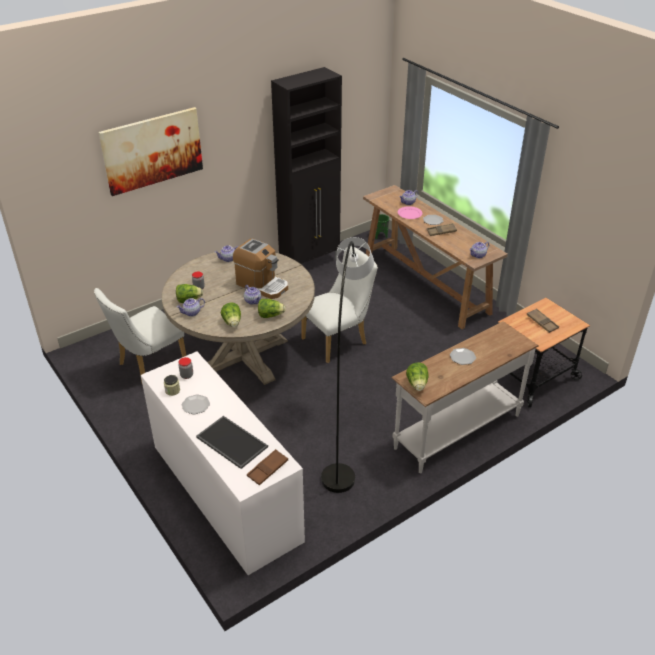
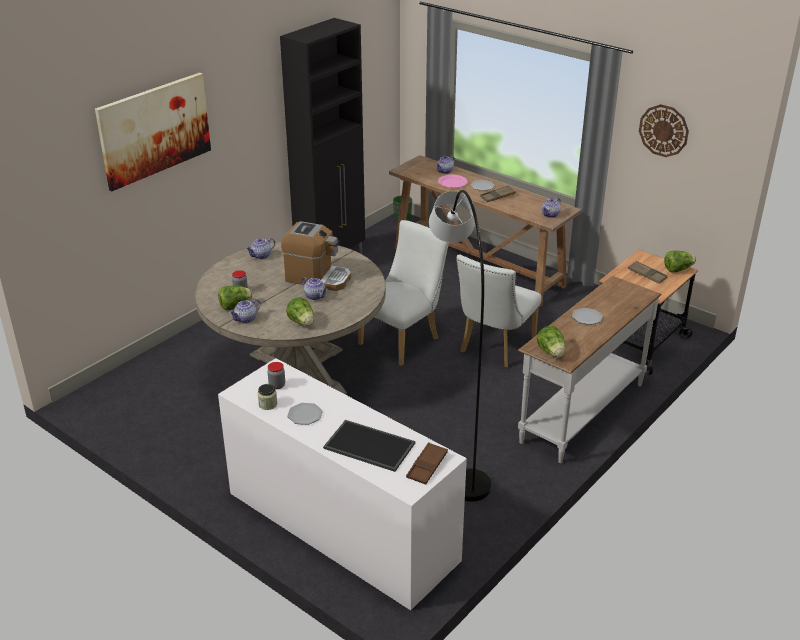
camera: 15 degrees left, 5 degrees down
white chair [94,288,186,383] -> white chair moved to [456,255,542,367]
lettuce [258,299,286,318] -> lettuce moved to [664,250,696,273]
none -> wall clock [639,104,689,157]

